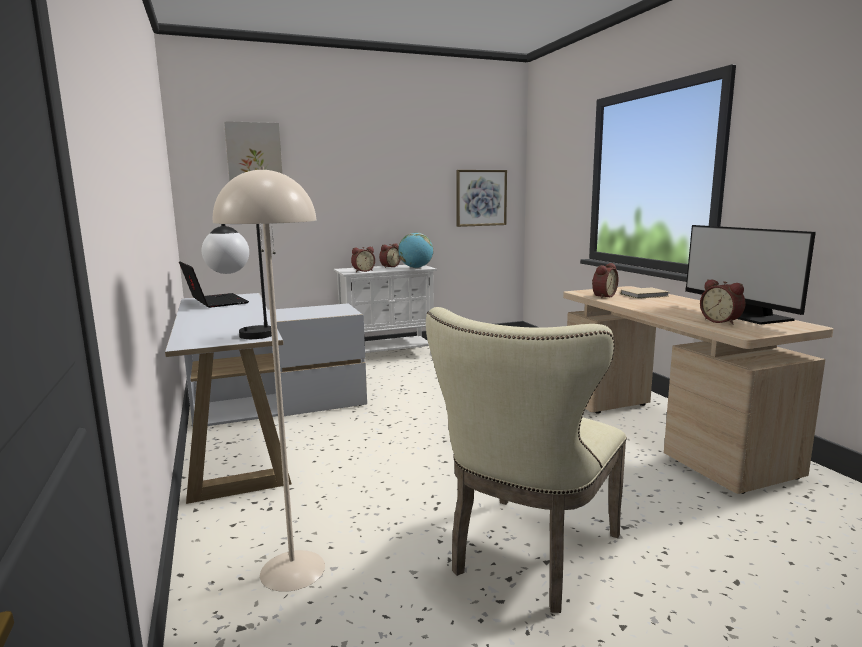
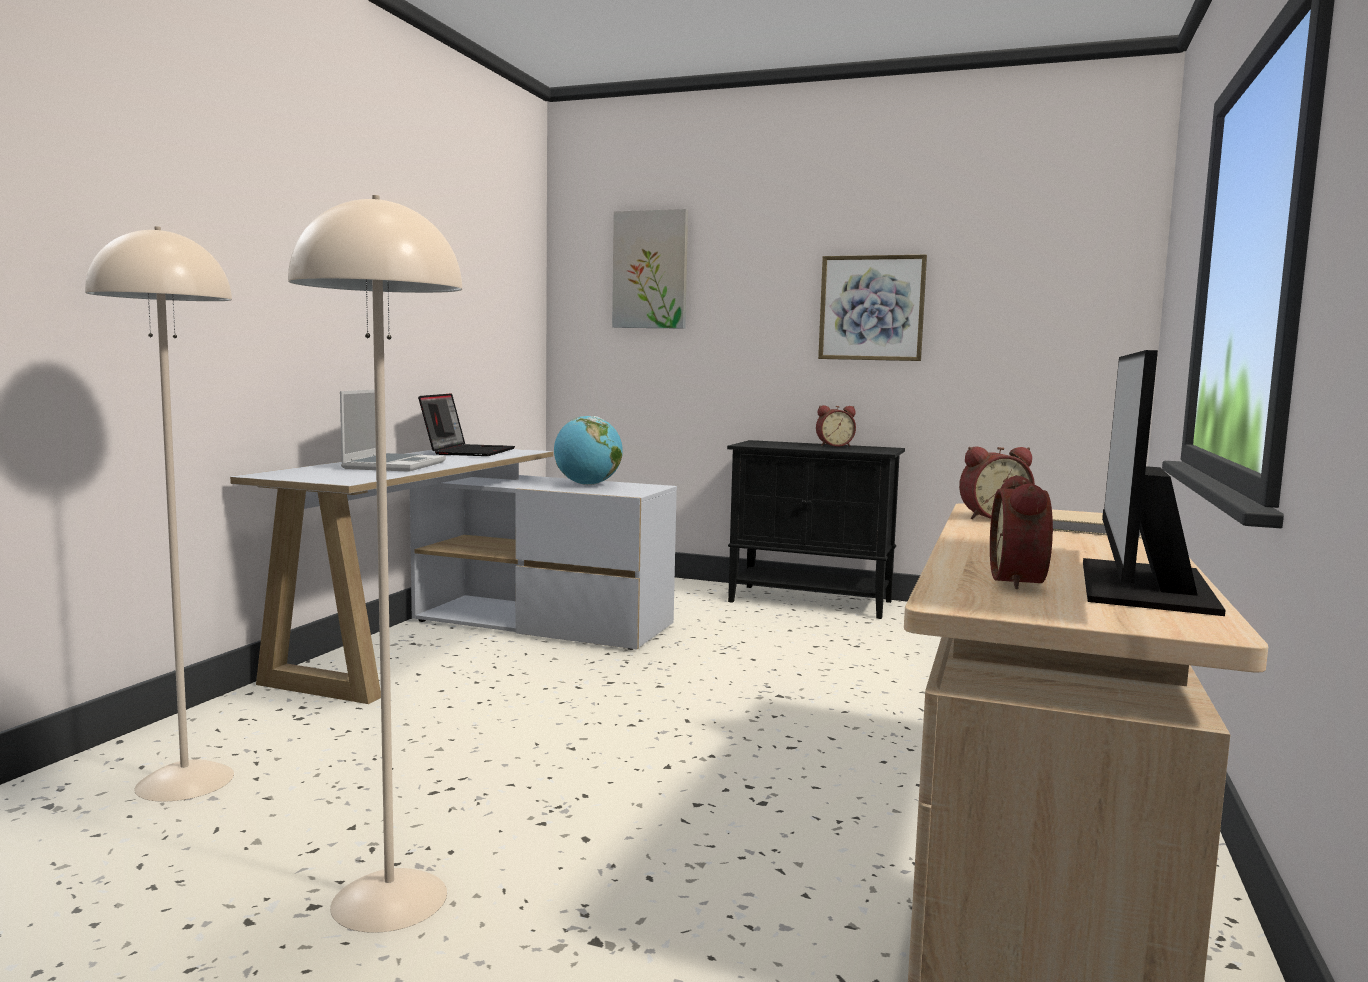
camera: 40 degrees right, 5 degrees down
table lamp [202,224,272,339] -> none
white cabinet [334,265,437,357] -> black cabinet [727,440,905,619]
alarm clock [351,247,375,272] -> none
globe [398,233,433,268] -> globe moved to [554,416,623,485]
beige chair [426,307,627,613] -> beige floor lamp [288,195,462,933]
picture [456,170,507,227] -> picture moved to [818,255,927,361]
none -> laptop [340,389,446,472]

